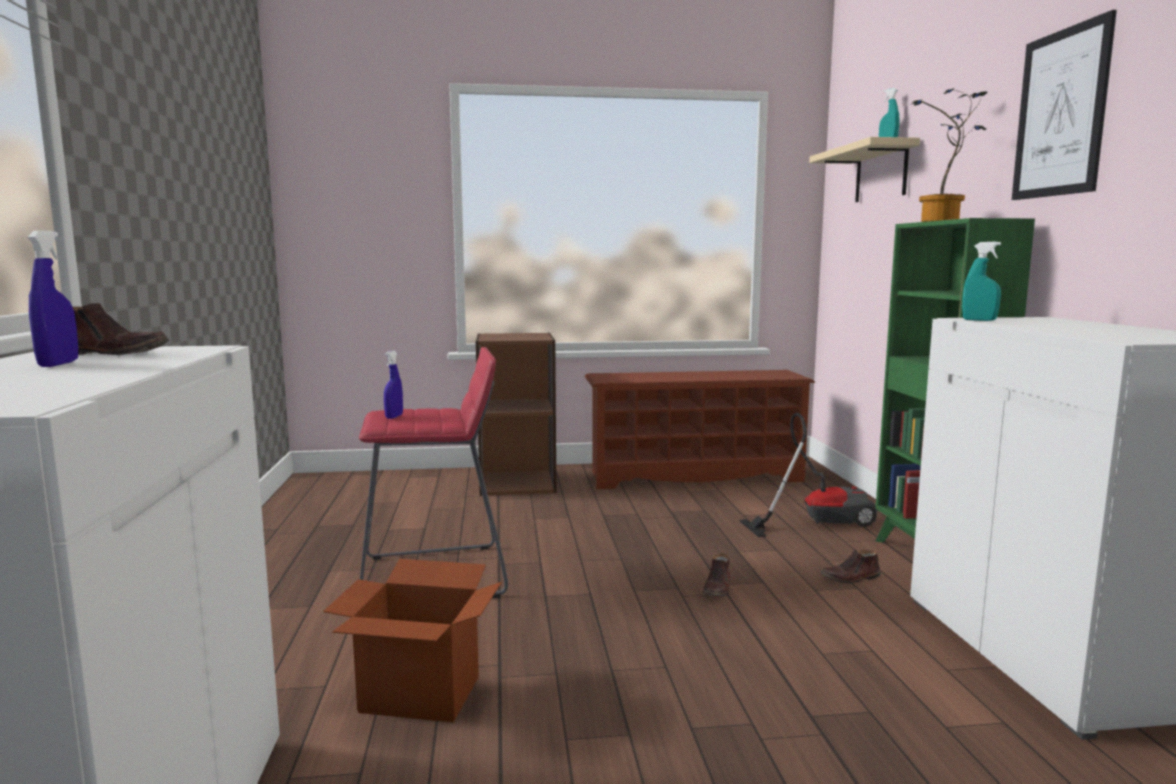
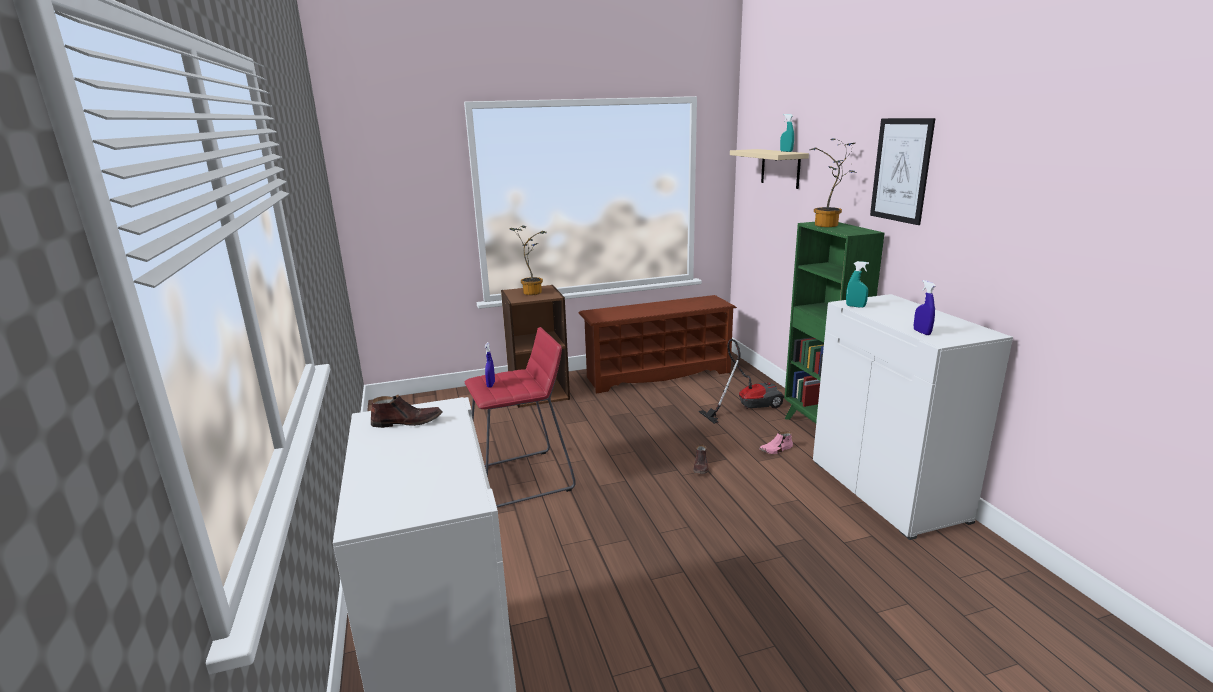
camera: 10 degrees left, 10 degrees up
blue spray bottle [28,231,78,367] -> blue spray bottle moved to [914,280,936,335]
cardboard box [323,559,502,722] -> none
brown shoe [820,550,881,583] -> pink shoe [759,432,793,454]
none -> potted plant [510,226,547,295]

